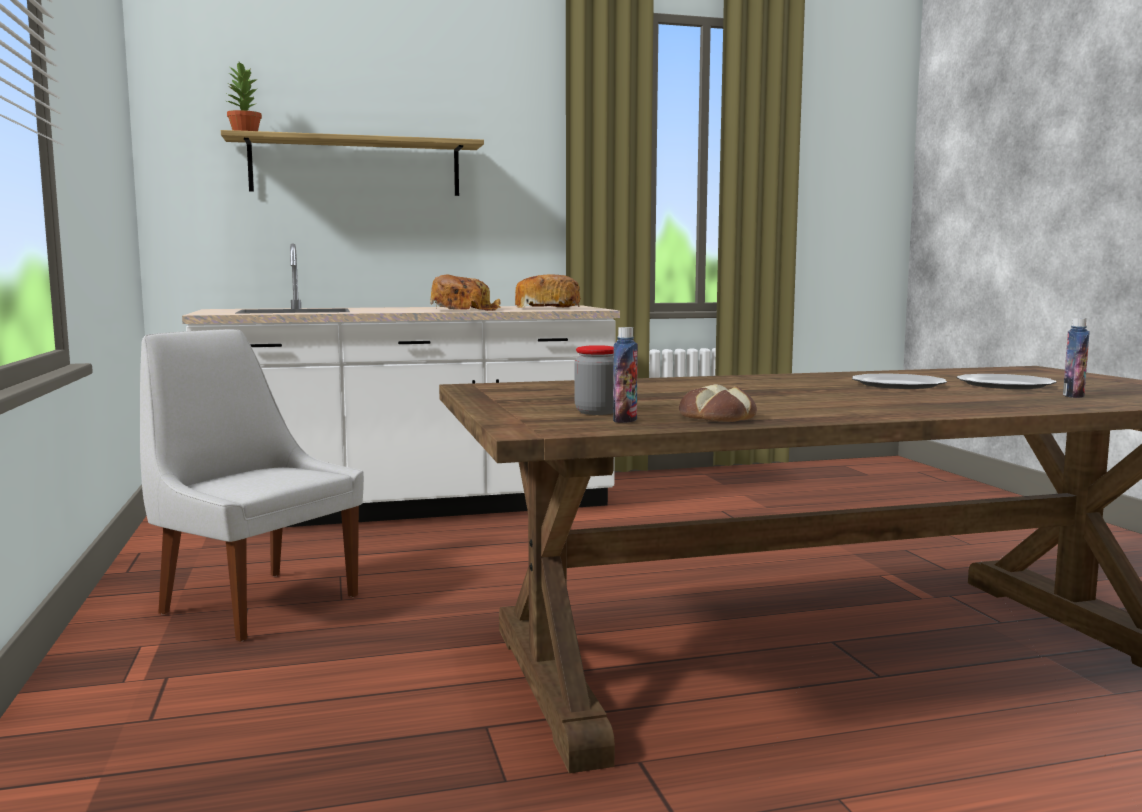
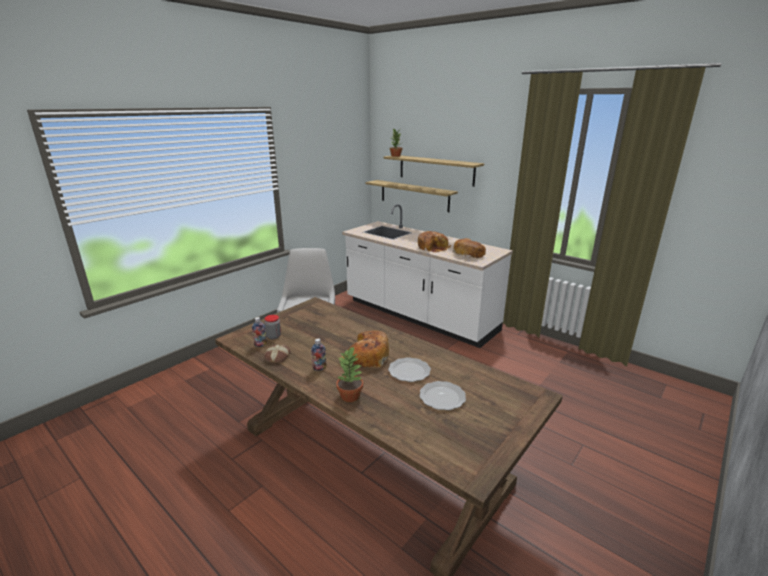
camera: 55 degrees right, 15 degrees up
bottle [1063,318,1090,398] -> bottle moved to [311,338,327,371]
none -> potted plant [336,346,363,402]
none -> bread [340,330,389,368]
none -> shelf [365,180,458,212]

